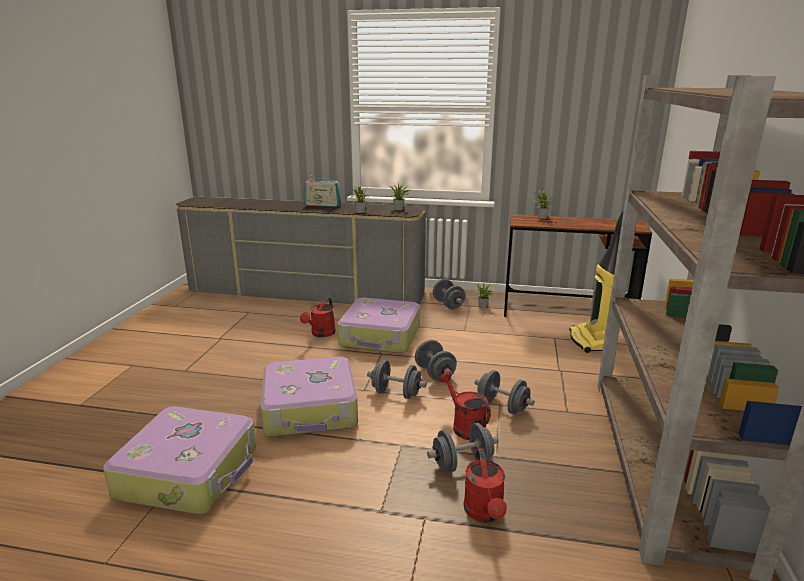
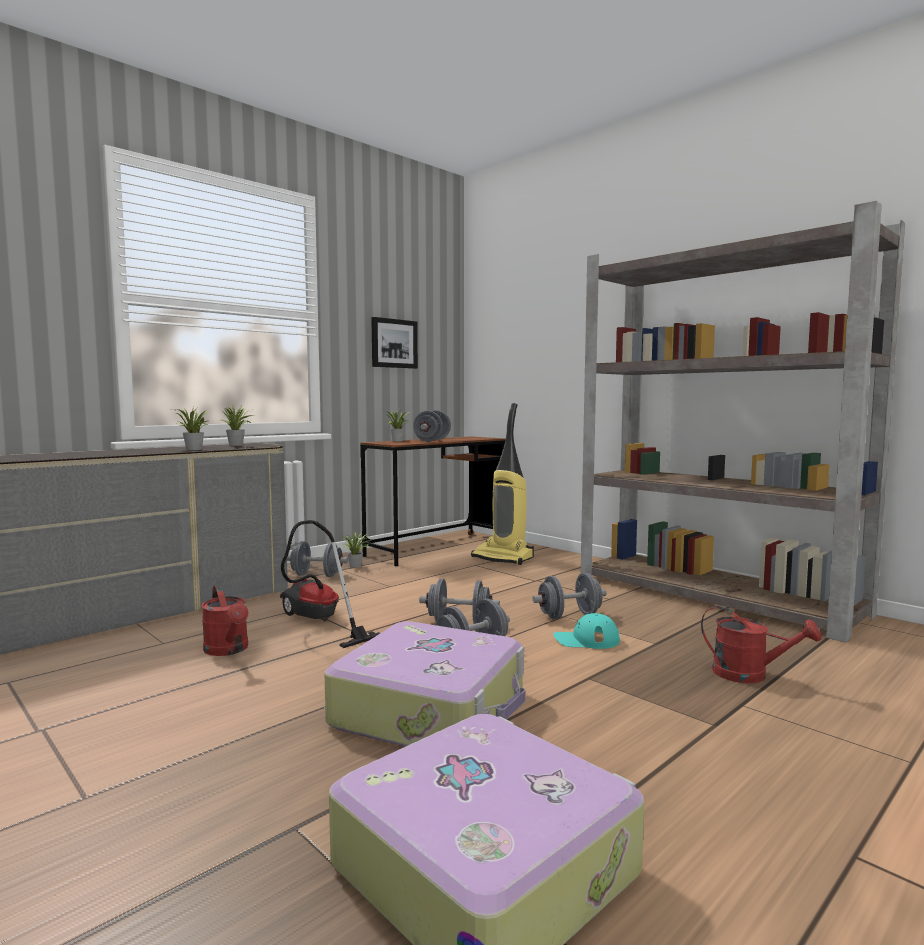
camera: 55 degrees left, 15 degrees down
radio [305,175,341,207] -> none
suitcase [337,298,420,353] -> vacuum cleaner [280,520,380,648]
grey dumbbell [427,423,499,472] -> grey dumbbell moved to [413,410,451,442]
red watering can [439,372,491,440] -> turquoise cap [553,613,620,649]
none -> picture [371,317,418,369]

